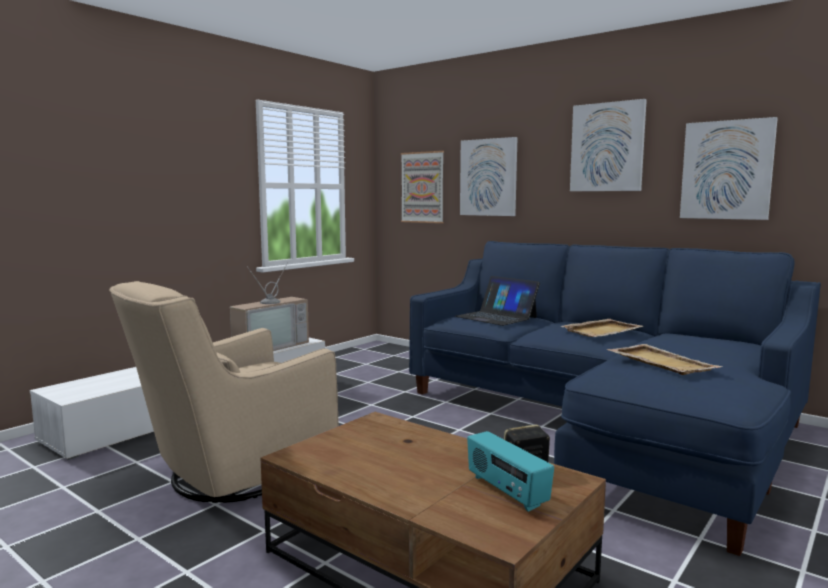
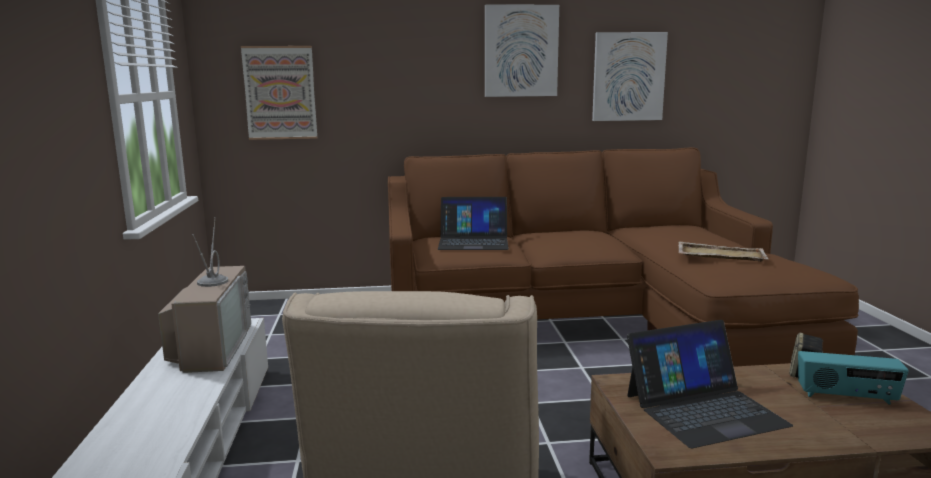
camera: 45 degrees left, 5 degrees up
blue sofa [409,241,821,556] -> brown sofa [388,147,859,367]
picture [460,137,518,216] -> none
beige tray [560,319,643,337] -> none
none -> laptop [627,320,793,448]

